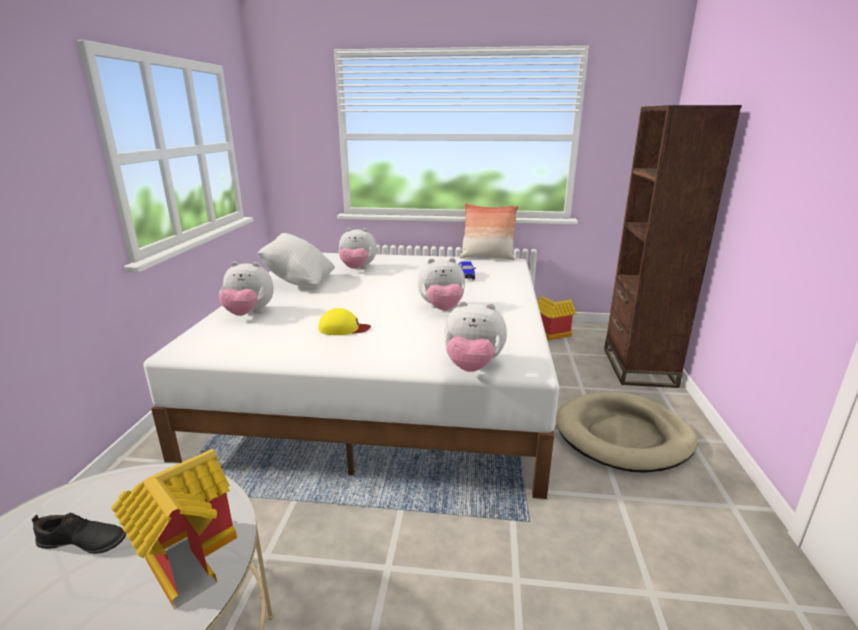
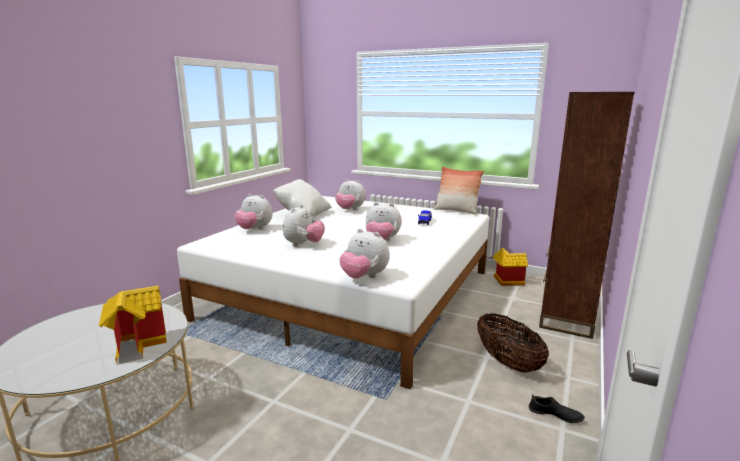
camera: 20 degrees right, 5 degrees down
black shoe [32,513,126,554] -> black shoe moved to [529,394,585,423]
yellow cap [319,308,371,335] -> plush toy [283,204,325,247]
beige dog bed [556,392,698,473] -> basket [477,313,549,373]

